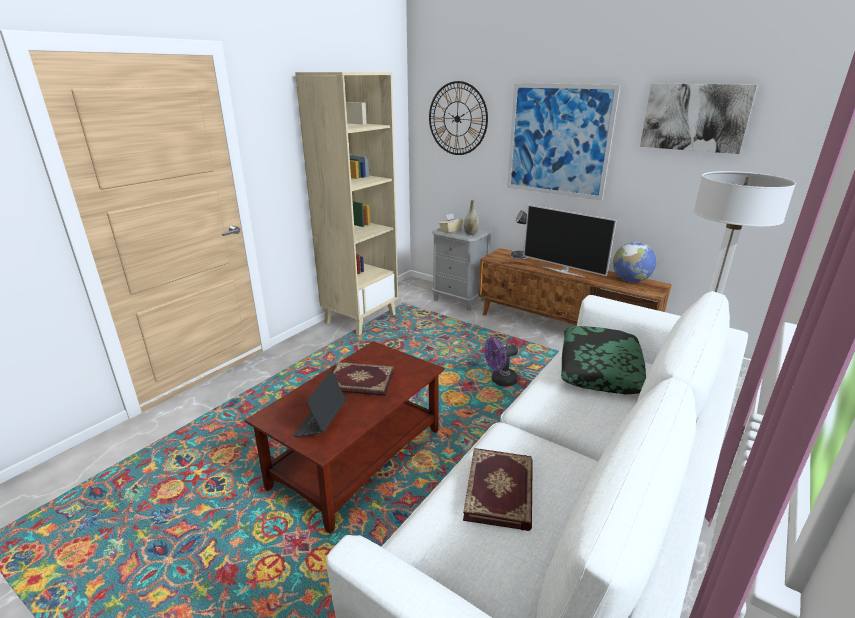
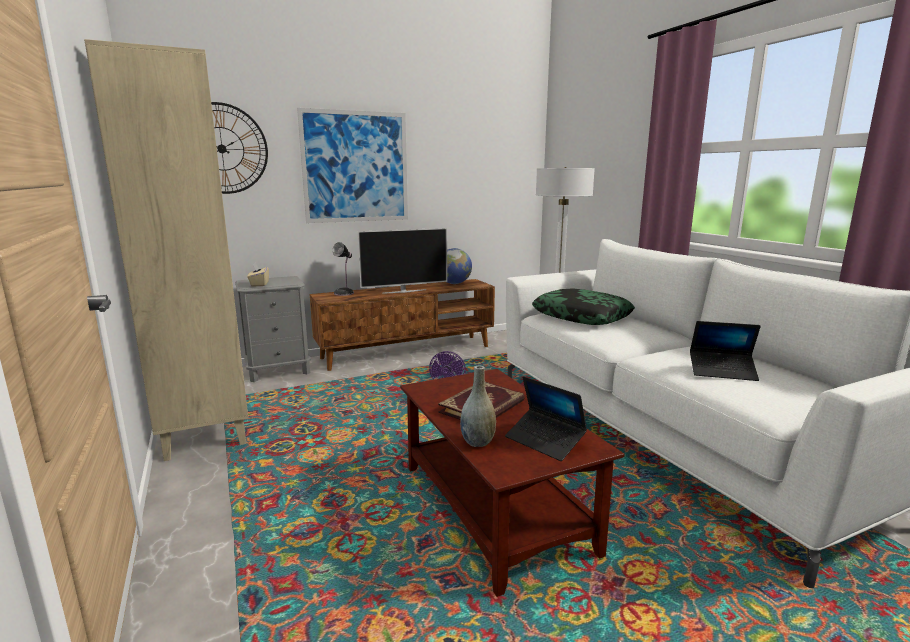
camera: 60 degrees left, 10 degrees down
book [463,448,533,531] -> laptop [690,321,761,381]
grey vase [464,199,479,235] -> grey vase moved to [460,366,496,447]
picture [640,83,758,154] -> none

